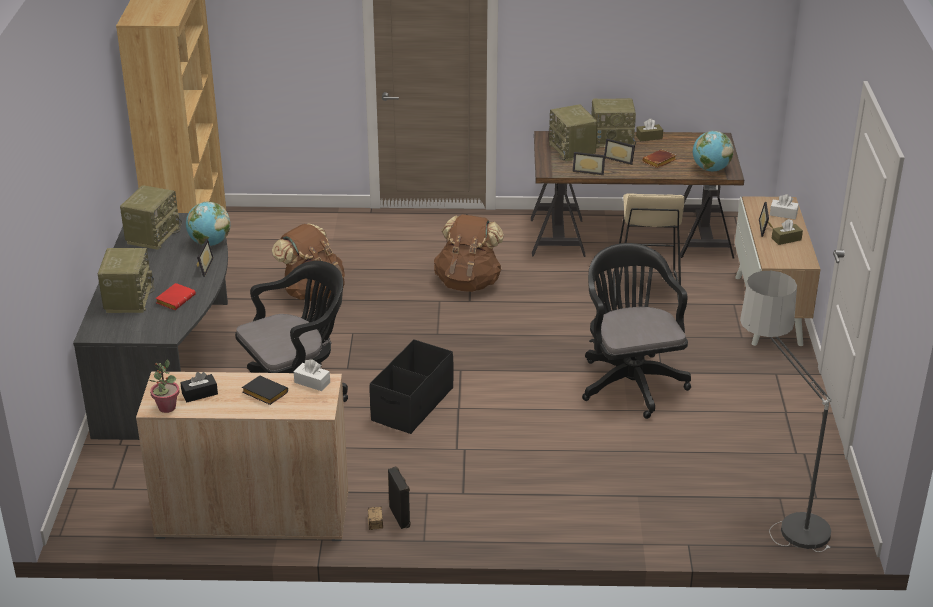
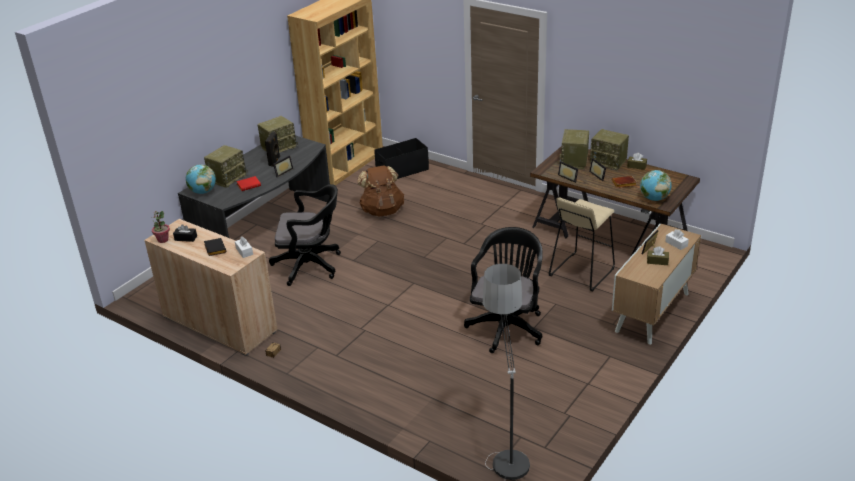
camera: 35 degrees right, 0 degrees up
globe [186,202,230,246] -> globe moved to [186,164,216,194]
black storage box [370,339,453,434] -> black storage box moved to [374,138,429,179]
black speaker [388,466,411,529] -> black speaker moved to [265,132,280,167]
brown backpack [434,215,504,292] -> none

